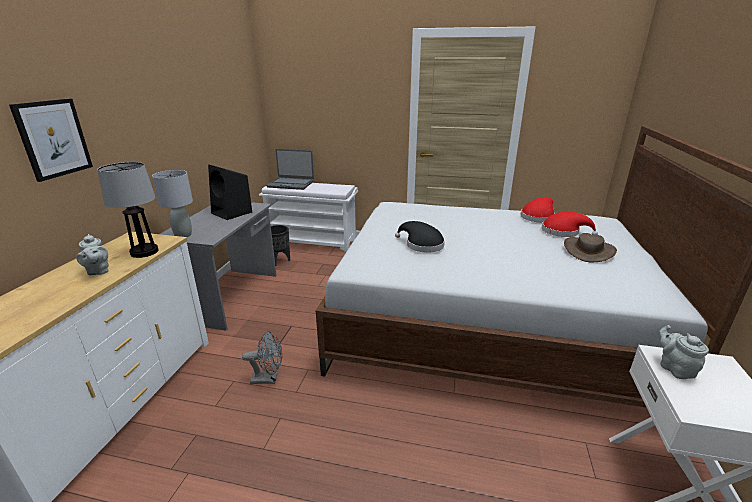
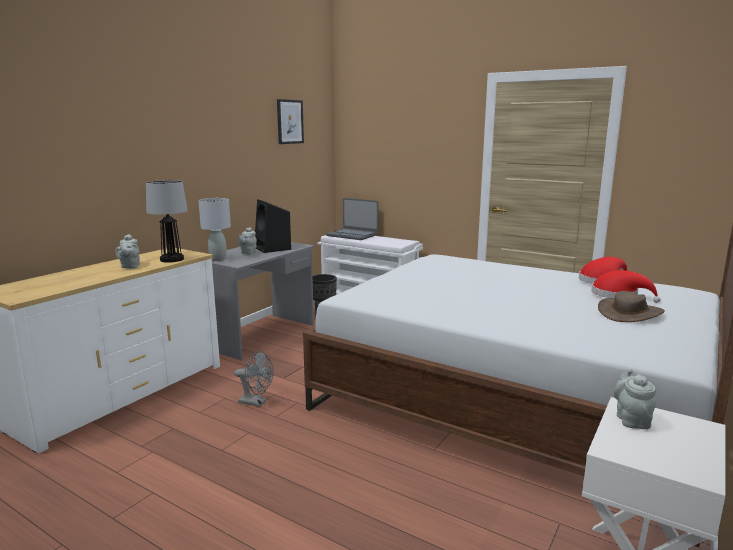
camera: 20 degrees right, 10 degrees down
picture [9,98,93,182] -> picture moved to [277,99,304,144]
black hat [395,221,445,253] -> none
none -> grey teapot [238,227,257,254]

